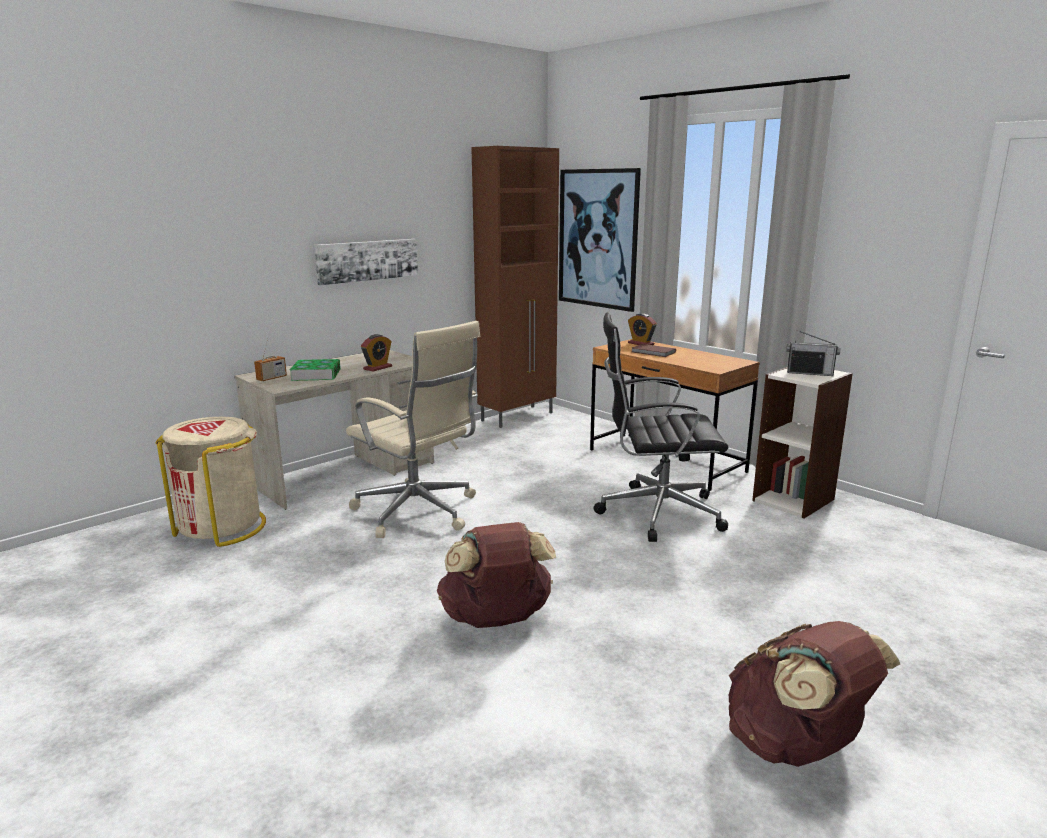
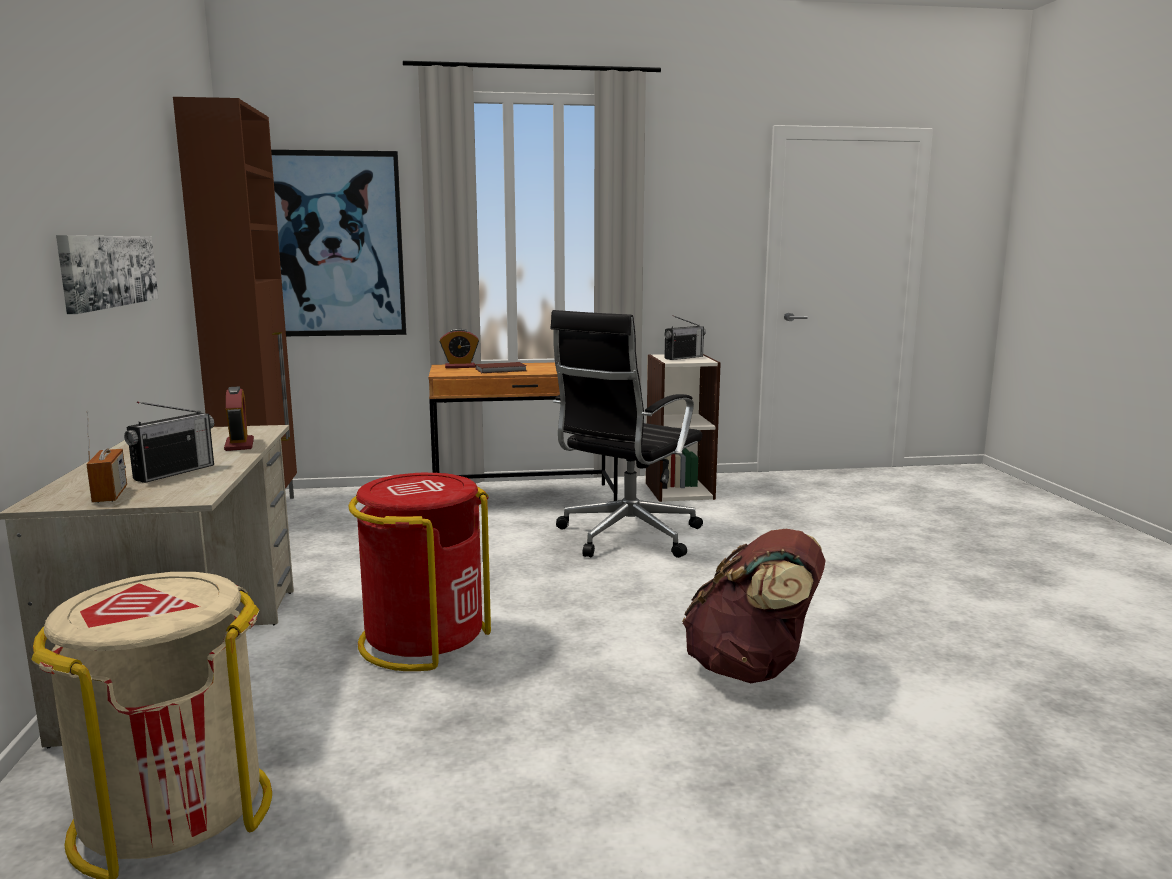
camera: 55 degrees left, 5 degrees down
book [290,359,341,381] -> radio [124,401,214,483]
beige office chair [346,321,480,538] -> red trash can [348,472,491,671]
brown backpack [729,621,900,767] -> none

